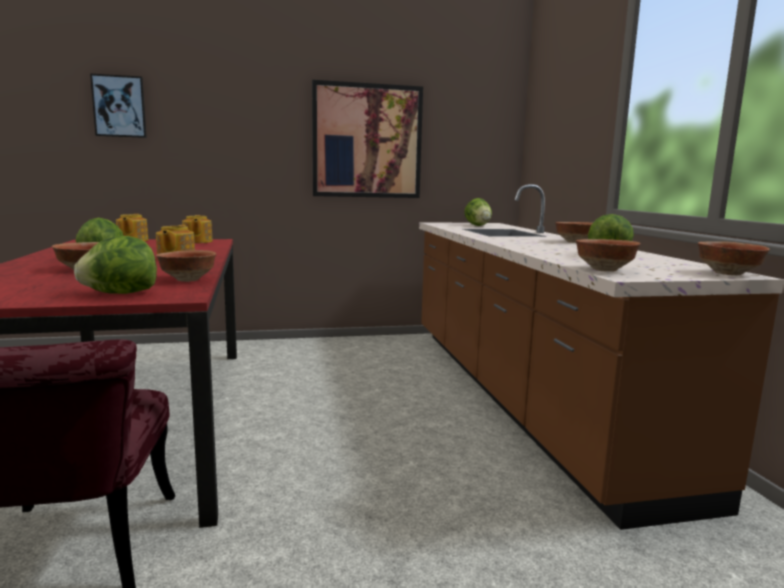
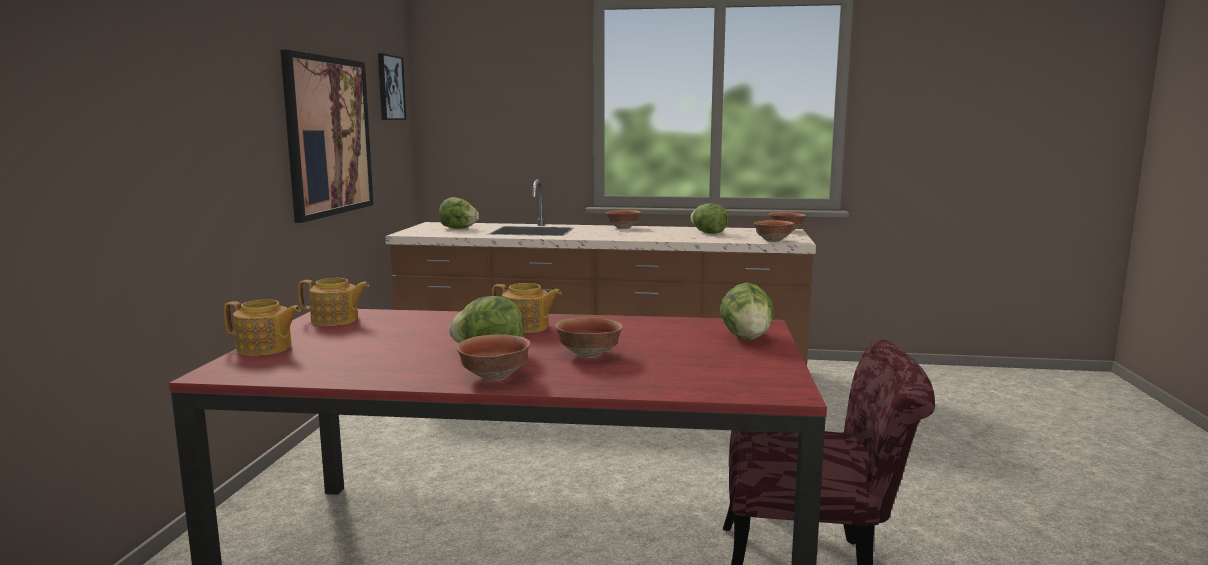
camera: 70 degrees left, 0 degrees up
picture [90,73,147,138] -> picture moved to [378,53,406,120]
bowl [156,250,216,282] -> bowl moved to [457,334,530,381]

